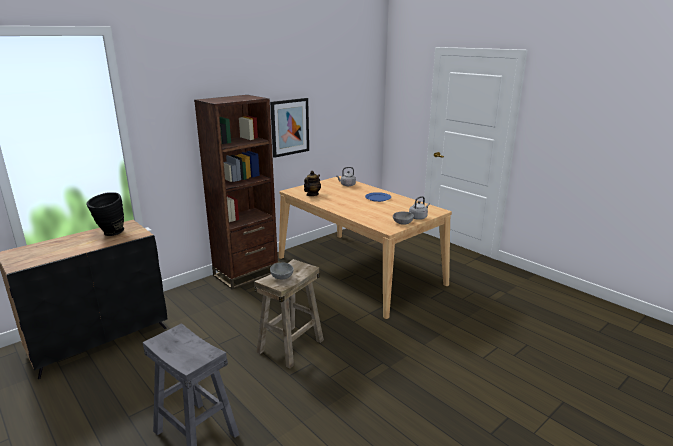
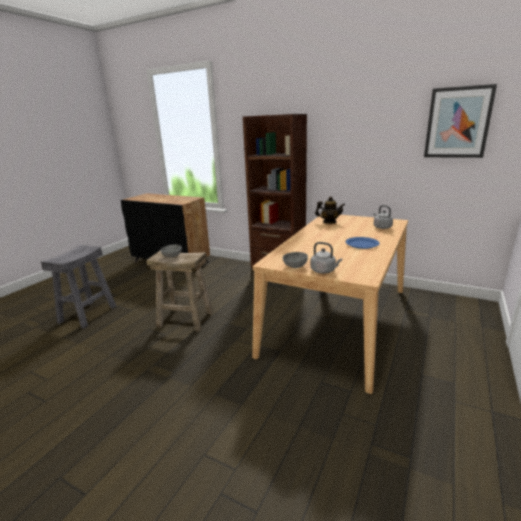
camera: 70 degrees right, 0 degrees up
black vase [86,192,124,236] -> none
picture [270,98,309,158] -> picture moved to [424,84,497,158]

